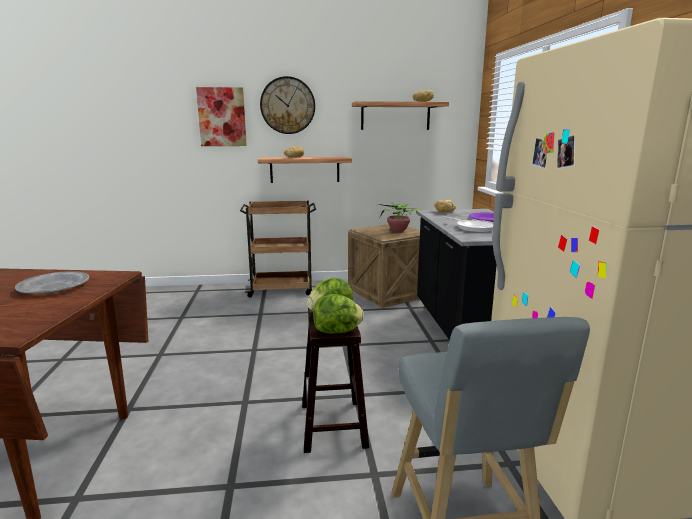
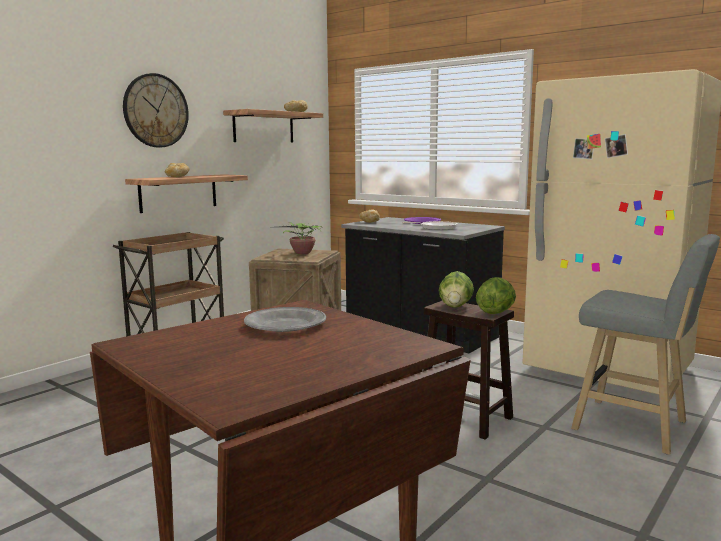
camera: 45 degrees left, 5 degrees down
picture [196,87,247,146] -> none

